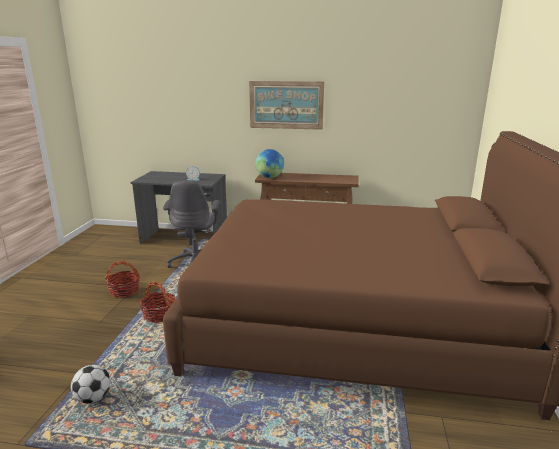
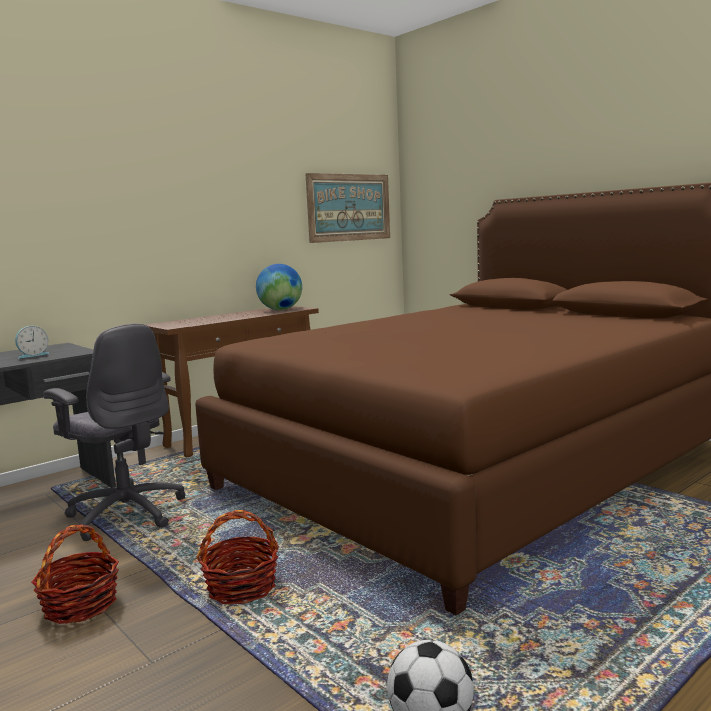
camera: 50 degrees left, 10 degrees down
picture [249,81,324,130] -> picture moved to [305,173,390,243]
globe [255,149,284,178] -> globe moved to [256,264,302,310]

